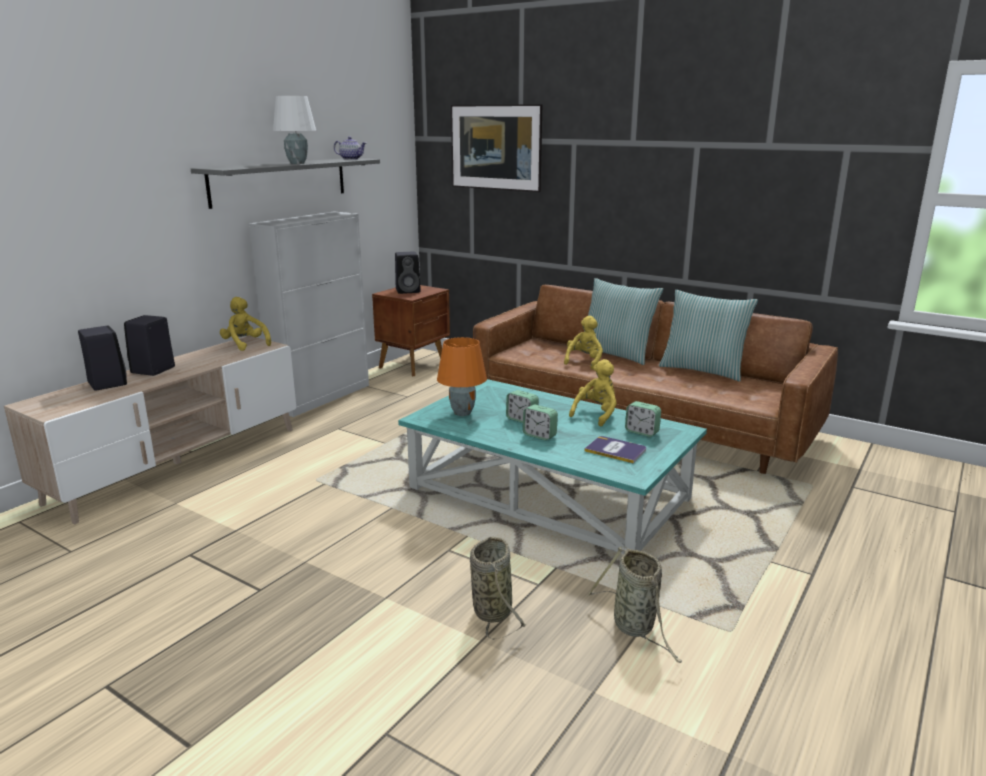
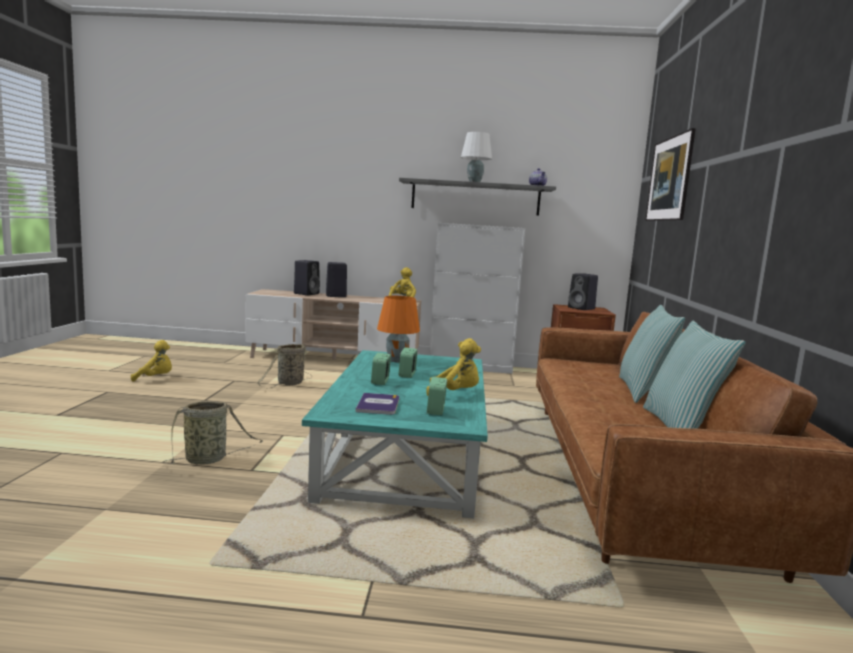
camera: 60 degrees right, 10 degrees down
yellow plush toy [564,316,603,370] -> yellow plush toy moved to [131,340,172,381]
basket [587,547,682,663] -> basket moved to [257,344,313,388]

